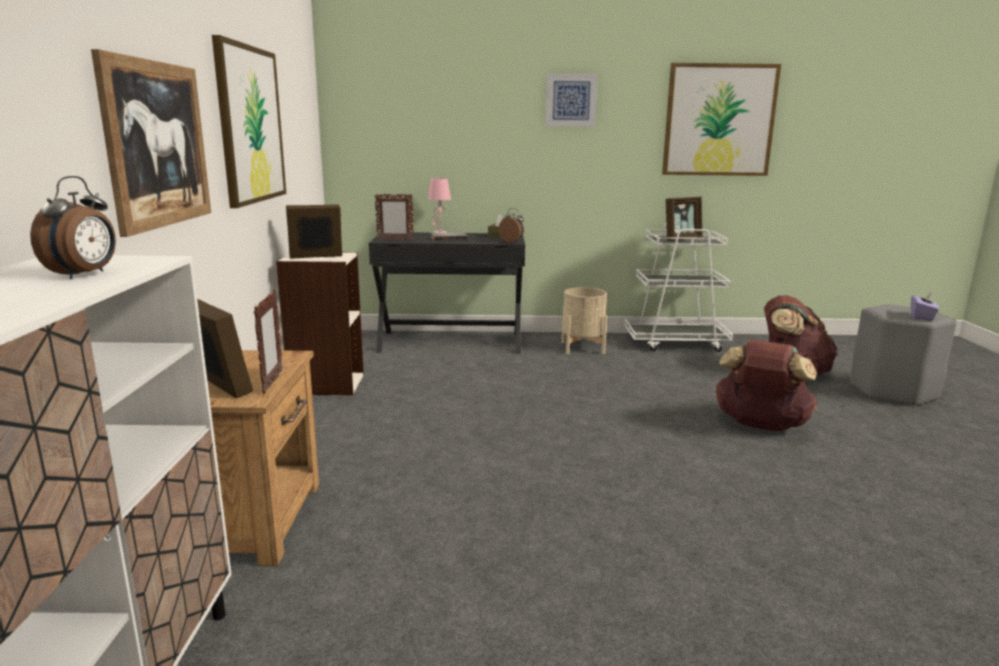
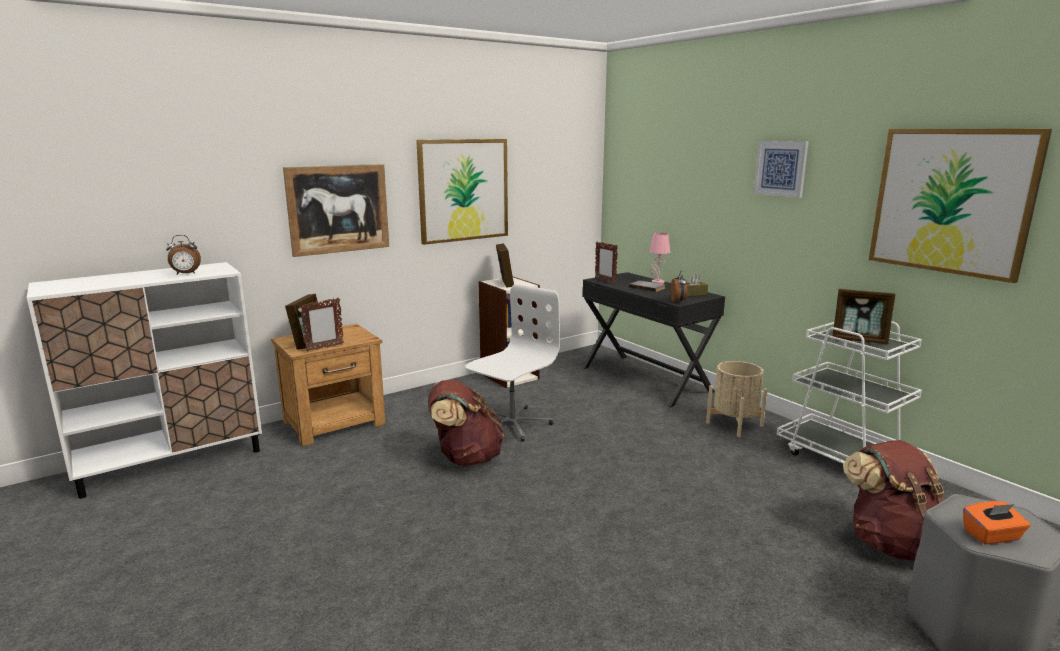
camera: 55 degrees right, 0 degrees up
picture frame [286,204,342,259] -> picture frame turned 45 degrees clockwise [496,243,514,288]
brown backpack [715,340,818,431] -> brown backpack moved to [428,380,504,466]
purple tissue box [911,291,939,321] -> orange tissue box [963,501,1030,545]
none -> white office chair [465,284,560,442]

